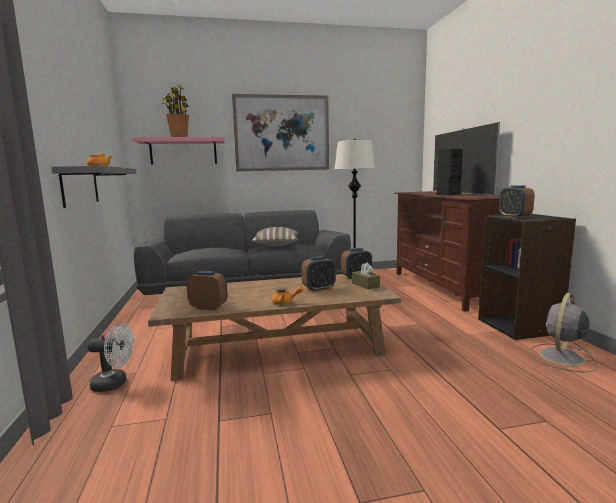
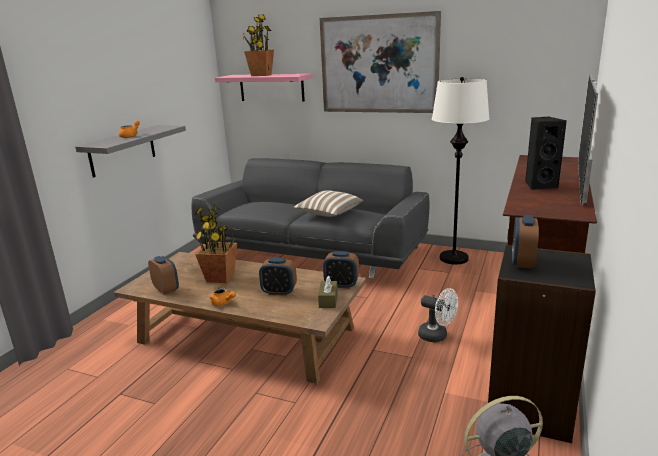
camera: 35 degrees right, 10 degrees up
white fan [88,323,134,392] -> white fan moved to [418,288,458,343]
none -> potted plant [194,204,237,283]

